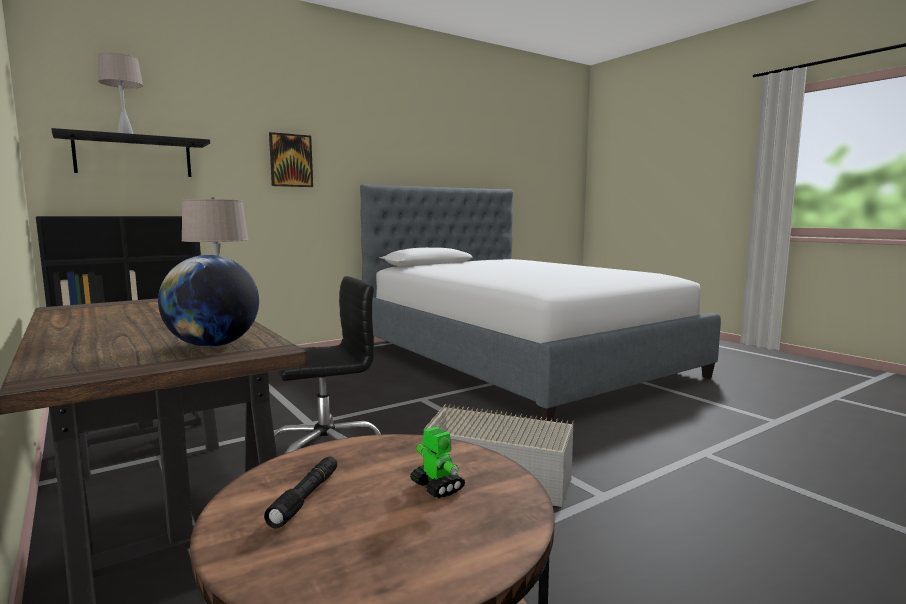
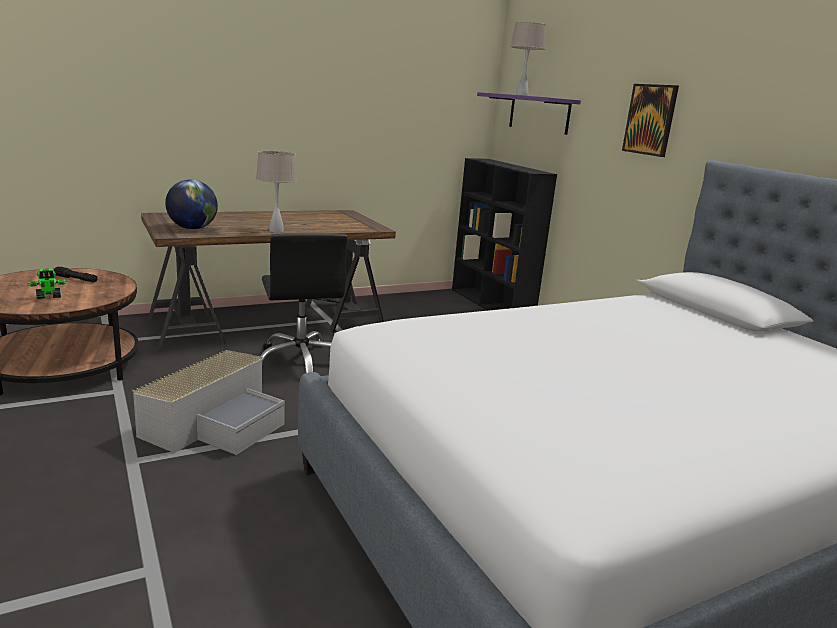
camera: 95 degrees right, 10 degrees up
black shelf [51,128,210,177] -> purple shelf [477,92,581,135]

